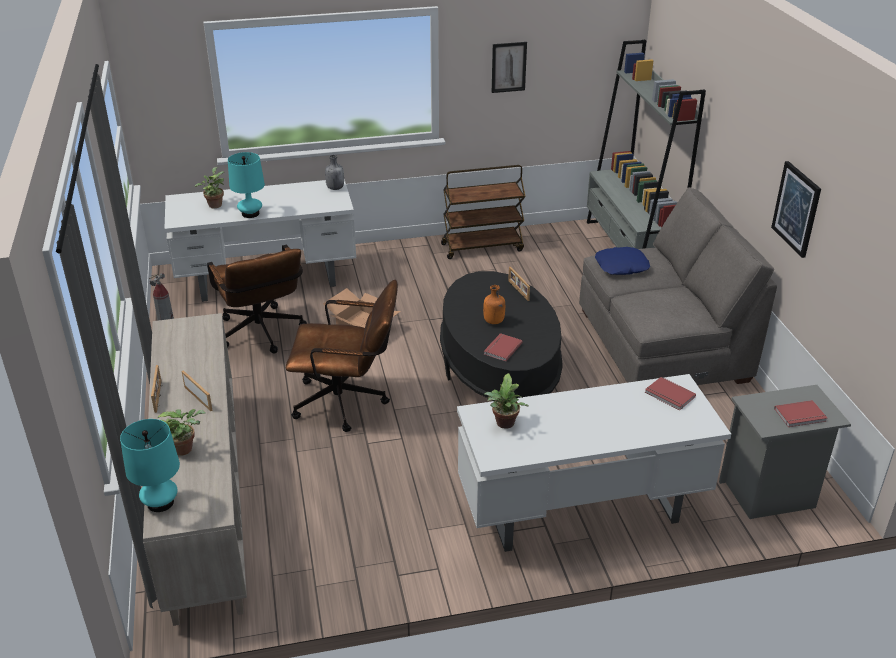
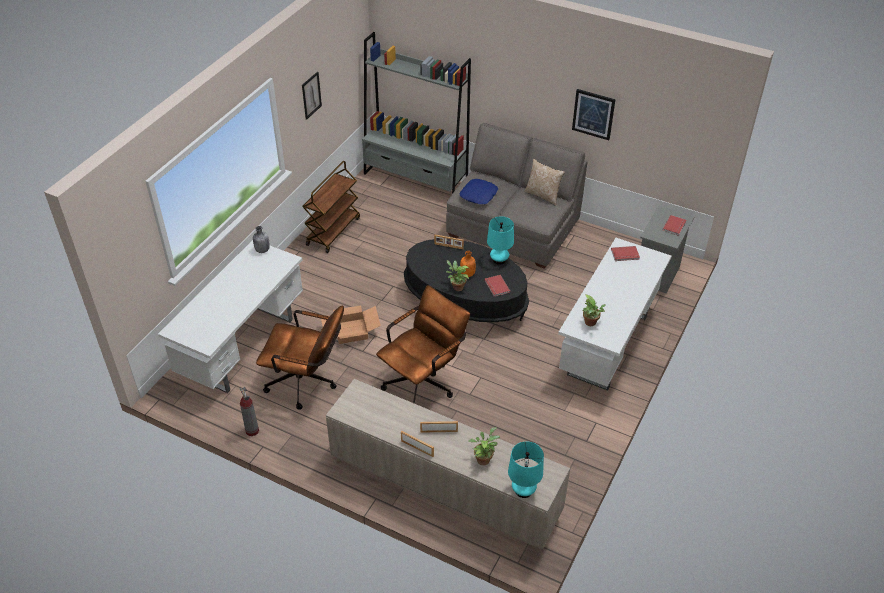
camera: 50 degrees left, 10 degrees up
potted plant [195,167,224,209] -> potted plant moved to [446,260,470,291]
turquoise table lamp [228,152,265,218] -> turquoise table lamp moved to [487,216,514,265]
none -> pillow [524,159,565,206]

